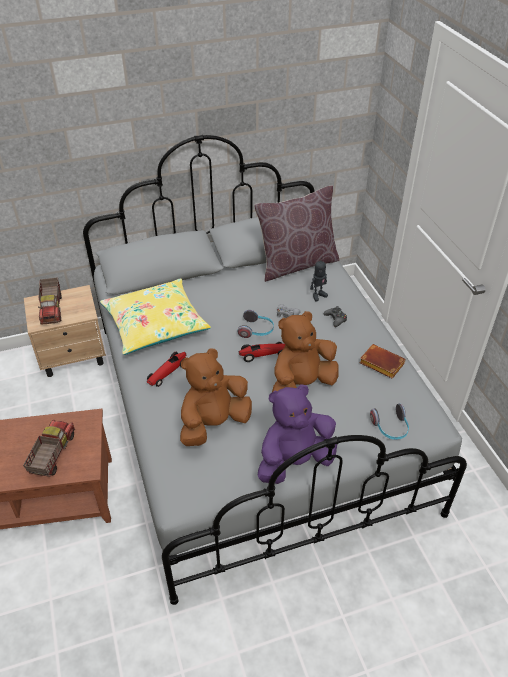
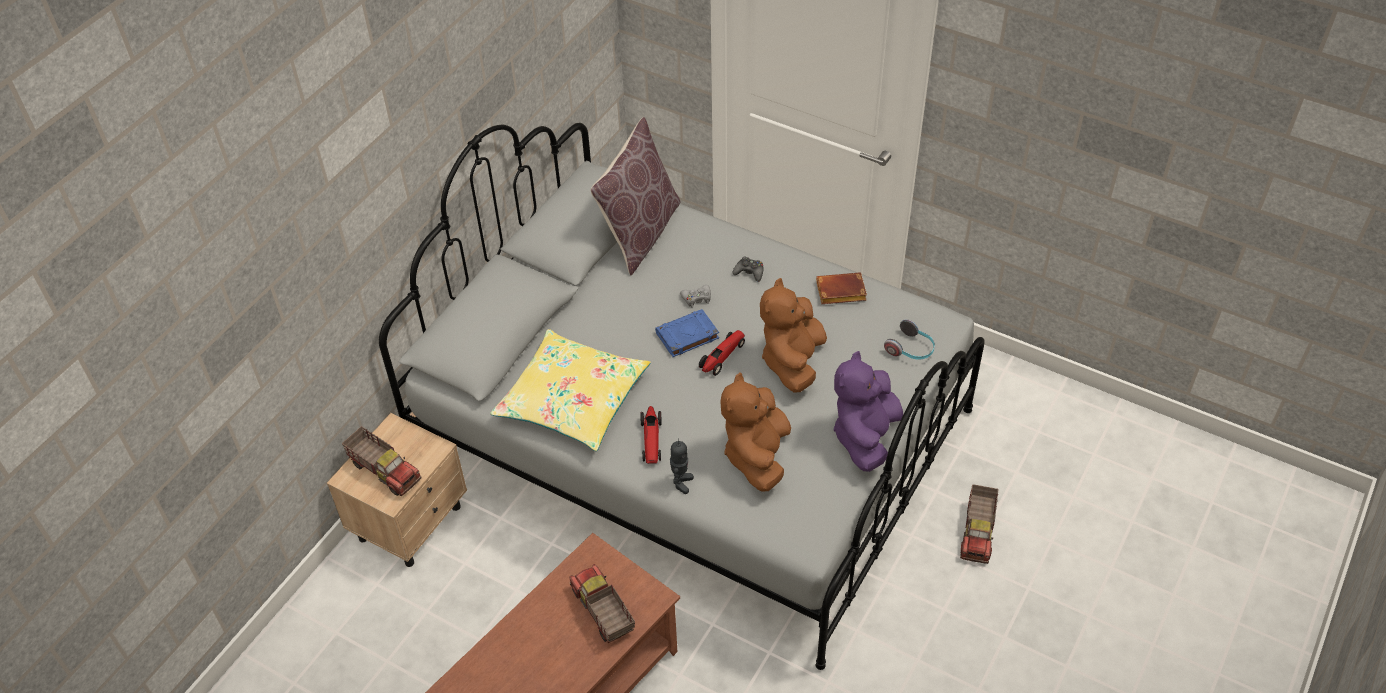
camera: 40 degrees left, 5 degrees up
headphones [237,310,274,338] -> blue book [655,309,719,357]
toy robot [310,257,328,302] -> toy robot moved to [670,438,694,494]
none -> toy truck [960,484,999,564]

